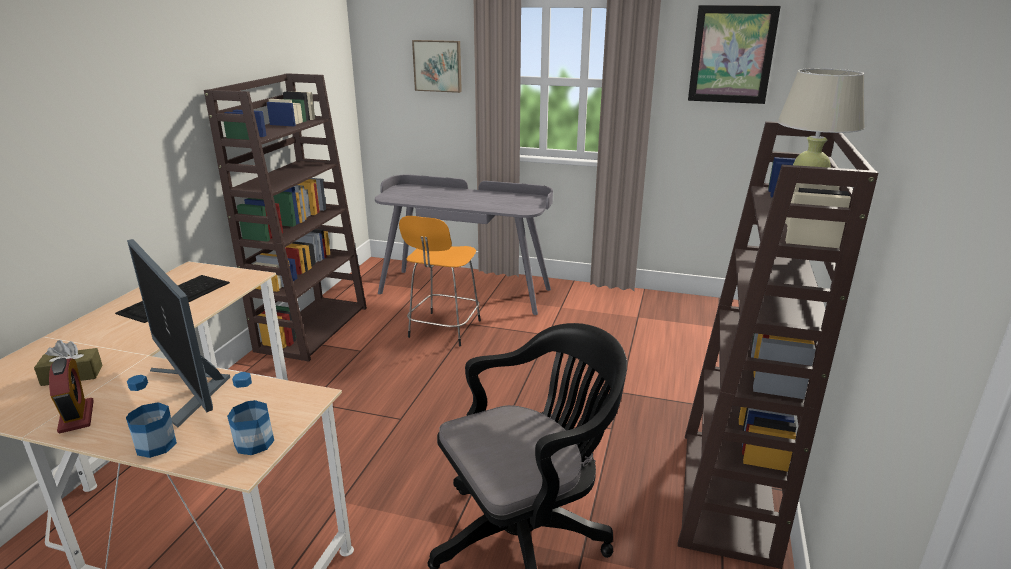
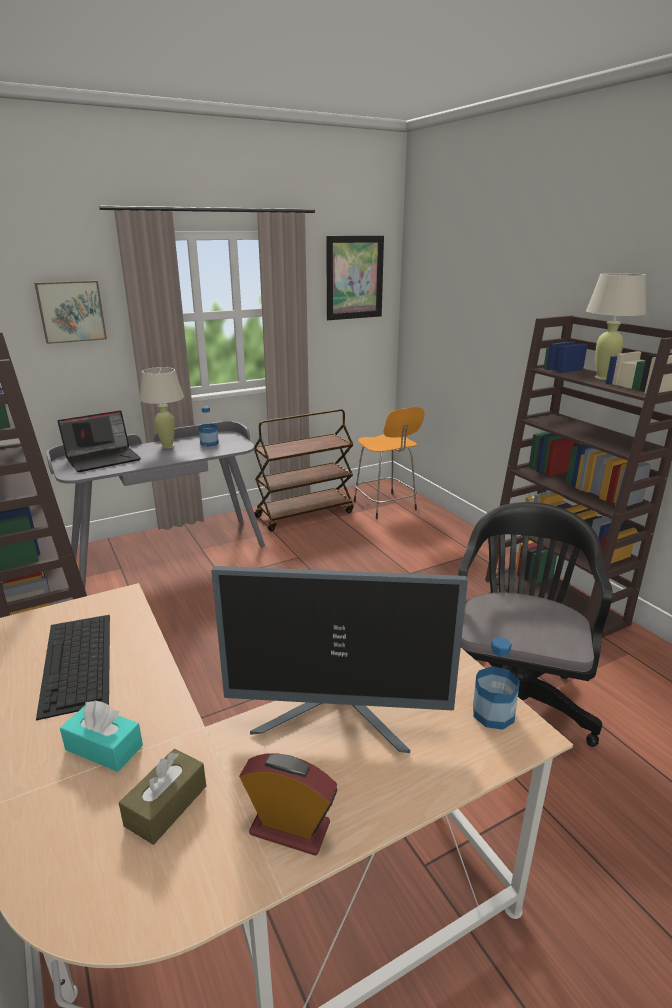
camera: 45 degrees left, 0 degrees up
bottle [126,375,177,458] -> bottle moved to [199,406,219,447]
orange stool [399,216,481,346] -> orange stool moved to [354,407,425,519]
none -> laptop [57,410,141,472]
none -> turquoise tissue box [60,700,143,772]
none -> beige table lamp [139,367,184,449]
none -> brown cart [254,409,354,532]

